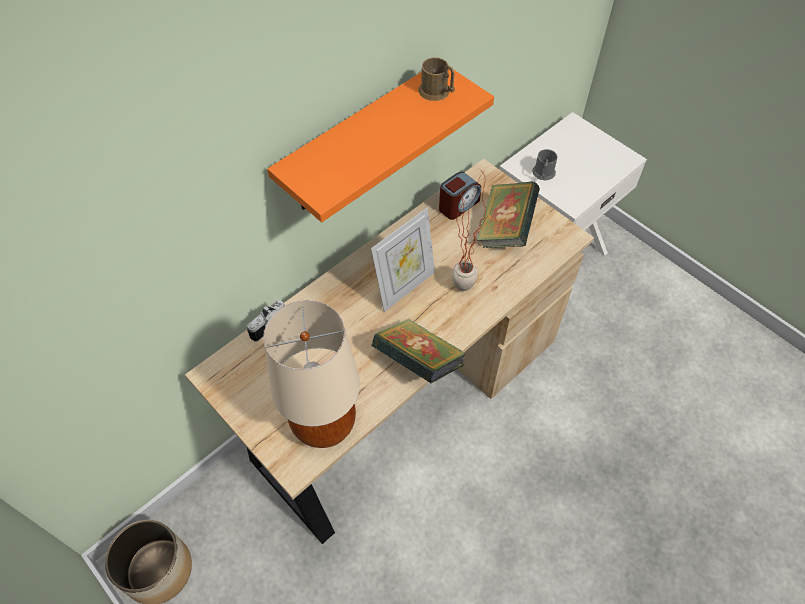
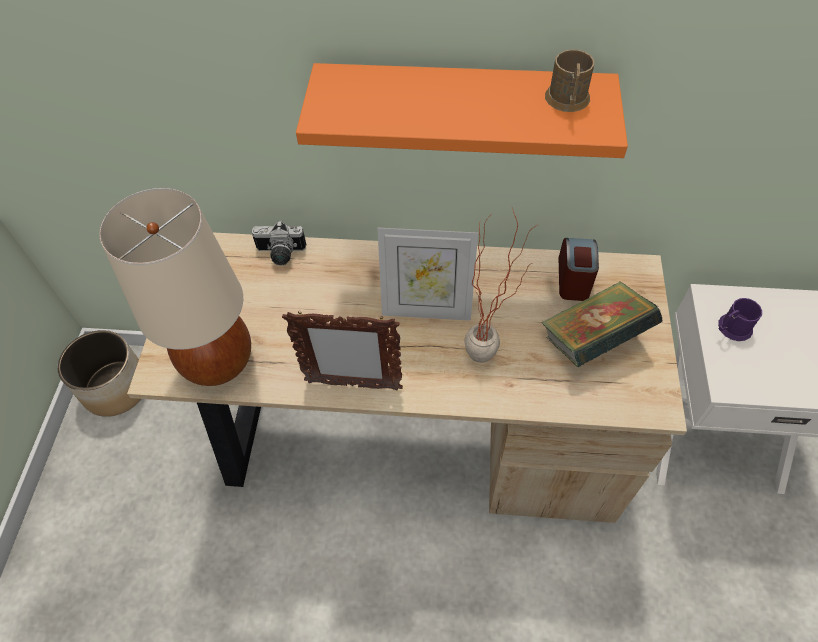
camera: 50 degrees right, 0 degrees up
book [372,319,467,384] -> picture frame [282,311,403,391]
alarm clock [439,172,481,220] -> alarm clock turned 90 degrees counterclockwise [559,238,599,301]
grey mug [532,149,558,180] -> purple mug [718,298,762,341]

